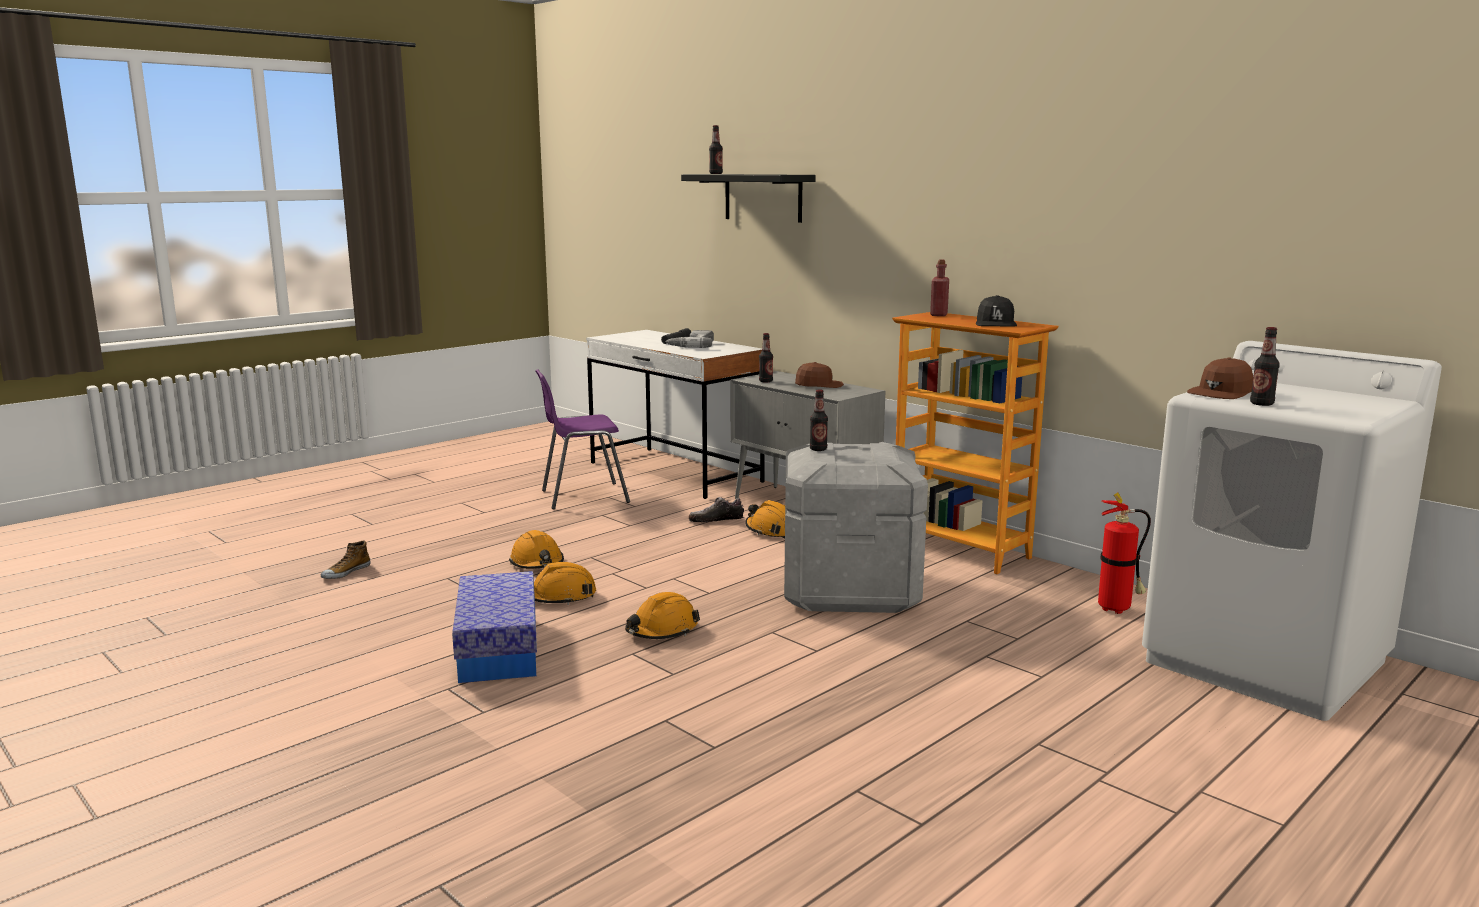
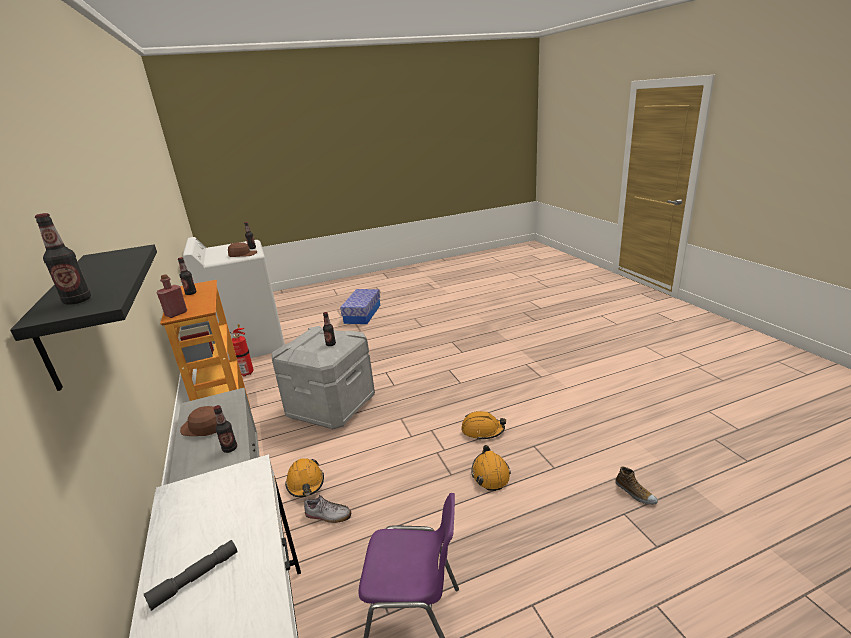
camera: 155 degrees left, 10 degrees up
shoe [321,540,371,579] -> shoe turned 90 degrees clockwise [615,467,658,505]
storage box [452,571,537,683] -> storage box moved to [340,289,380,324]
orange hard hat [625,592,700,639] -> none
power drill [665,330,714,348] -> none
black cap [976,295,1017,327] -> bottle [178,257,196,295]

